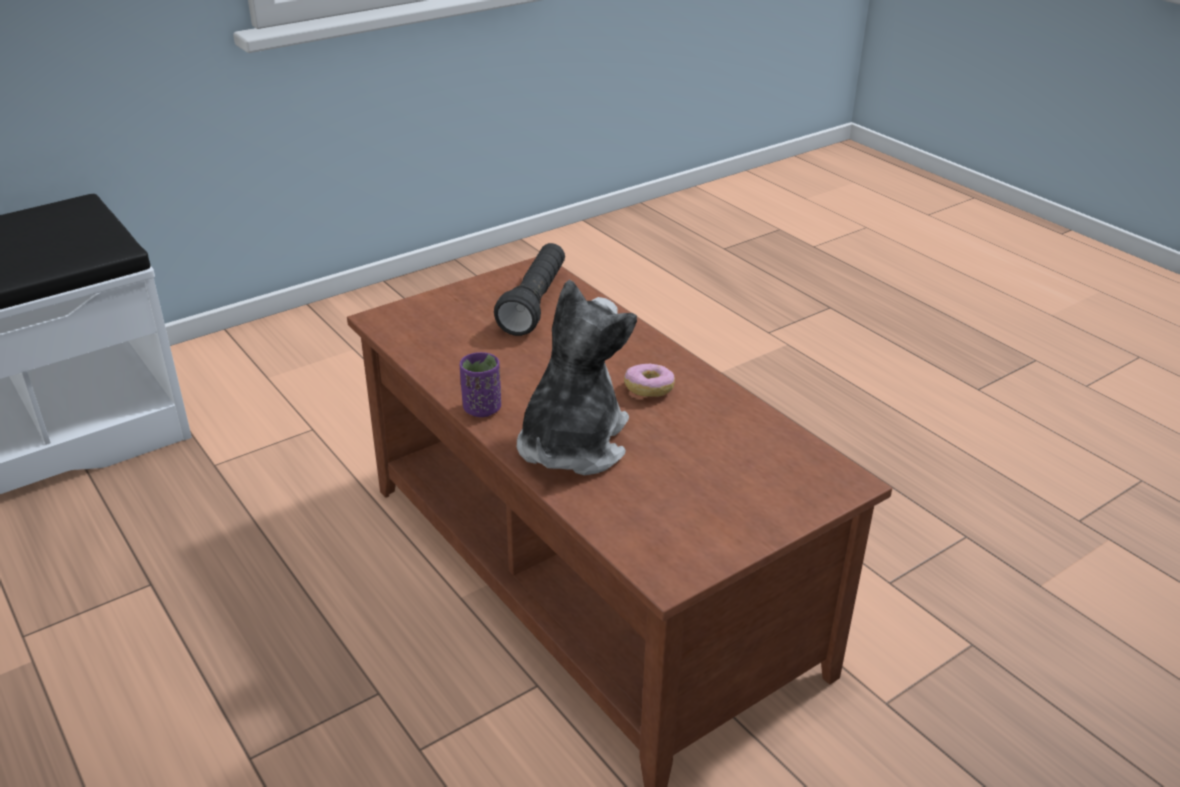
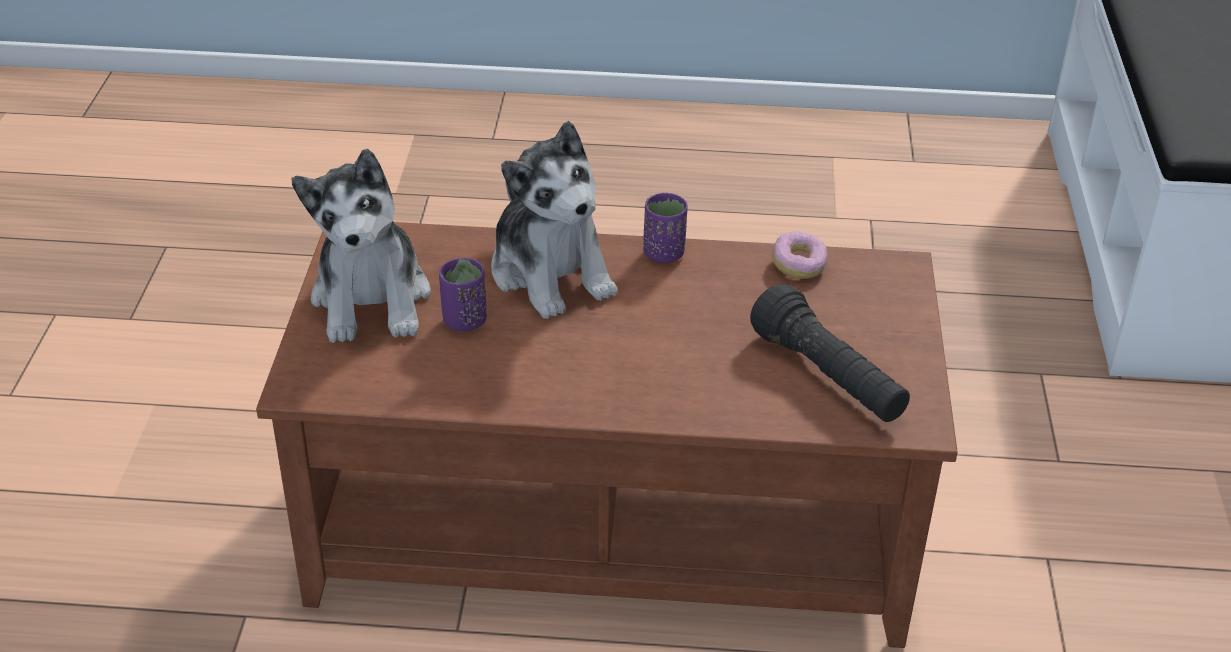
camera: 130 degrees right, 5 degrees up
donut [624,364,675,397] -> donut moved to [772,231,827,279]
none -> plush toy [291,149,431,343]
none -> purple cup [439,258,487,332]

